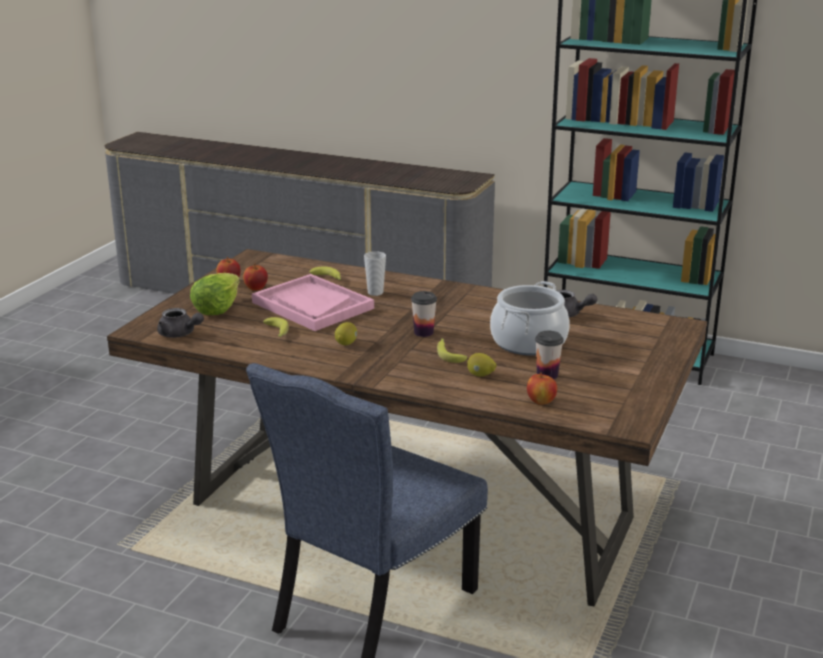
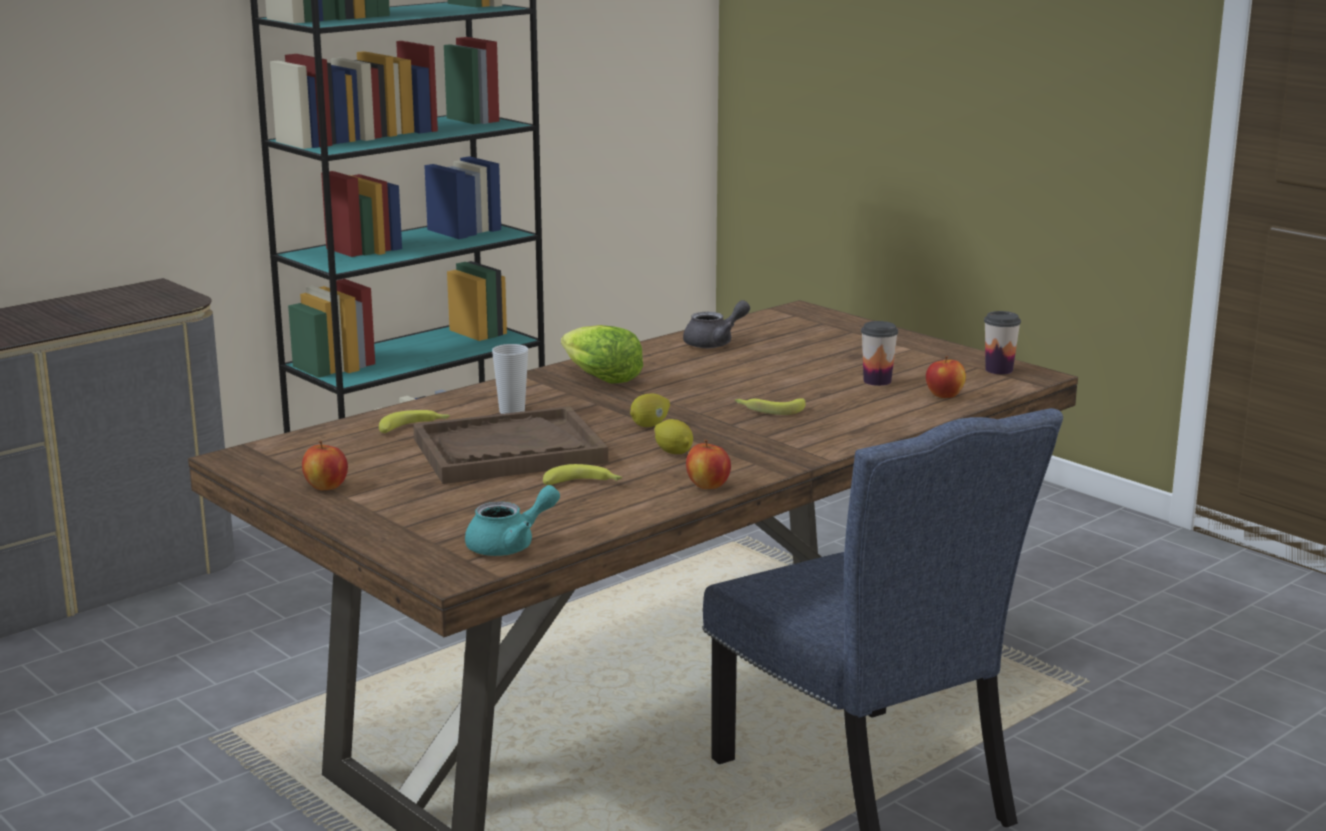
camera: 65 degrees left, 5 degrees down
grey teapot [157,308,204,338] -> turquoise teapot [465,485,560,556]
lettuce [190,273,240,315] -> lettuce moved to [561,325,643,384]
apple [243,263,268,291] -> apple moved to [686,439,731,489]
pink tray [252,274,374,331] -> brown tray [413,406,608,484]
cup [411,291,437,337] -> cup moved to [984,311,1021,374]
lemon [467,353,497,377] -> lemon moved to [630,393,670,427]
cooking pot [490,281,570,356] -> none

